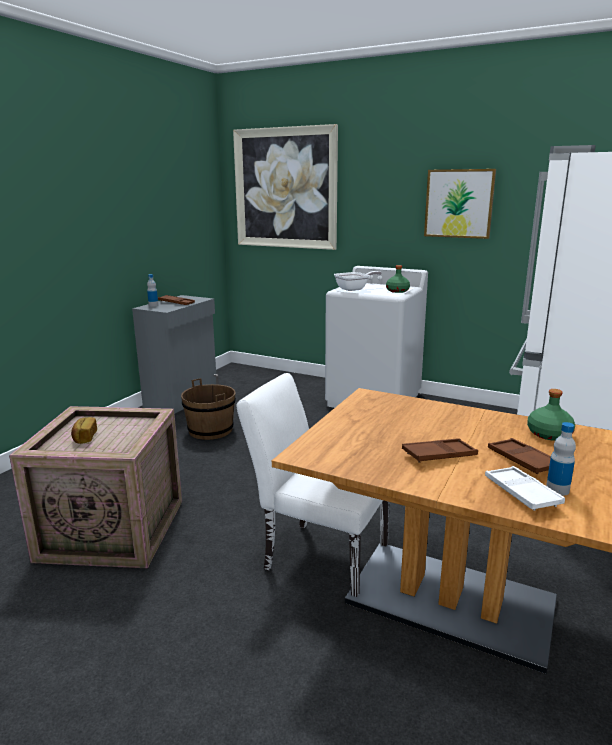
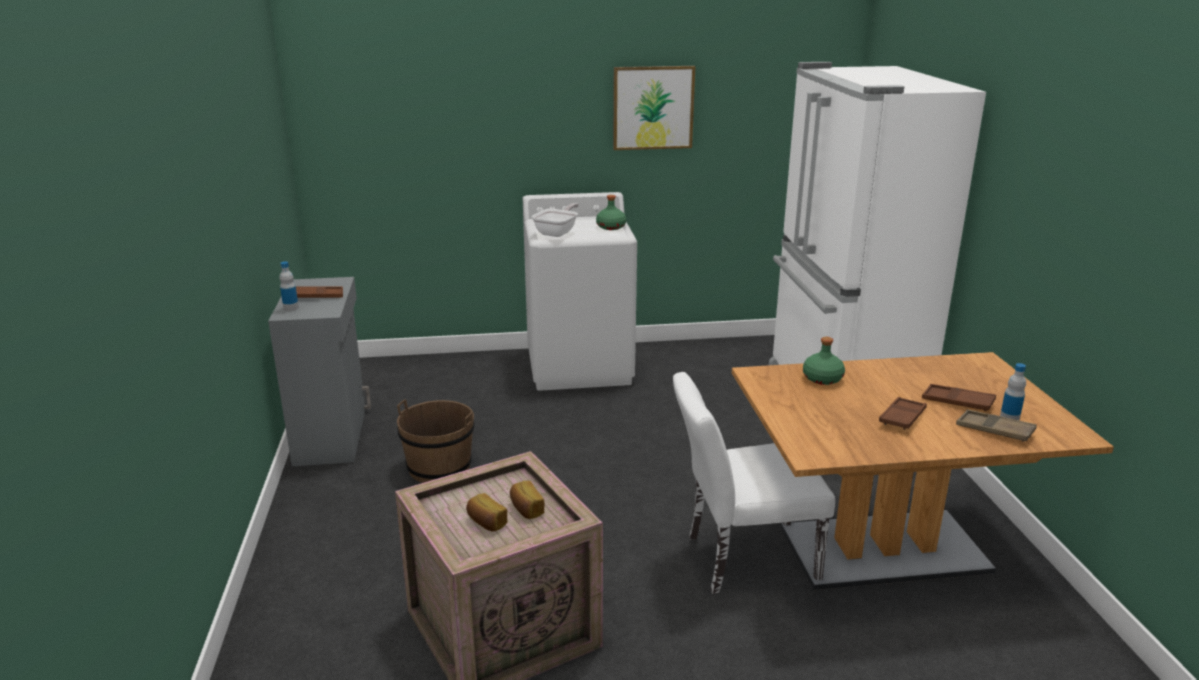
camera: 35 degrees left, 5 degrees up
picture [233,124,338,250] -> none
white tray [485,466,565,511] -> brown tray [956,409,1037,441]
green bottle [527,389,575,441] -> green bottle moved to [803,337,845,385]
none -> bread [510,481,544,519]

